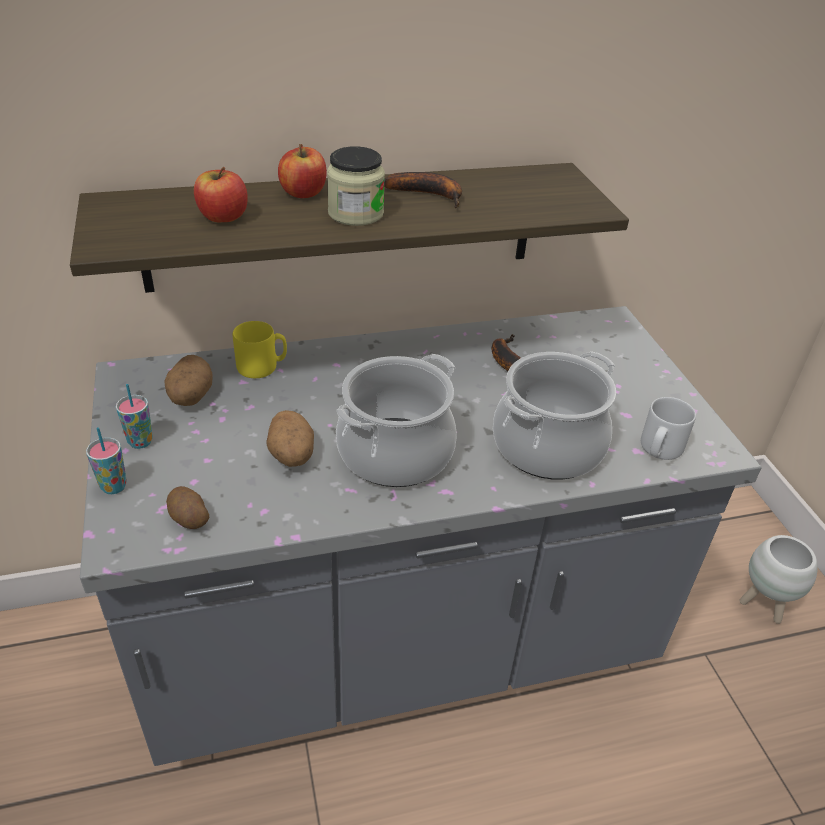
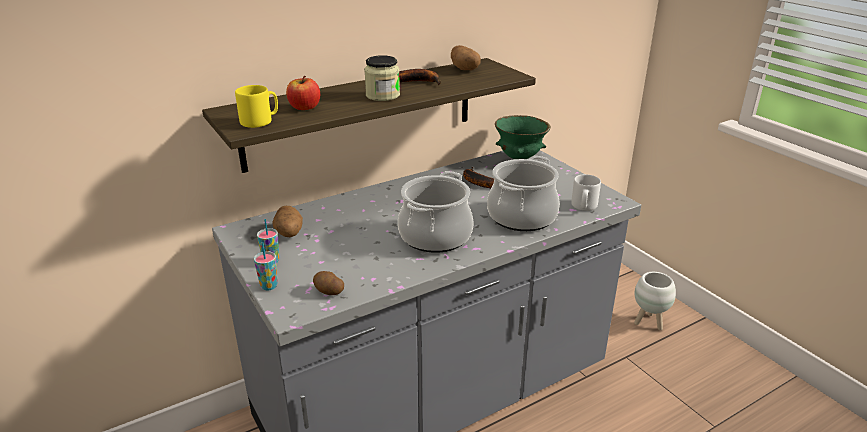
camera: 15 degrees left, 10 degrees down
yellow mug [233,321,287,378] -> yellow mug moved to [235,85,278,128]
potato [267,410,314,467] -> potato moved to [451,45,481,71]
apple [278,144,326,198] -> none
none -> green bowl [495,115,551,159]

